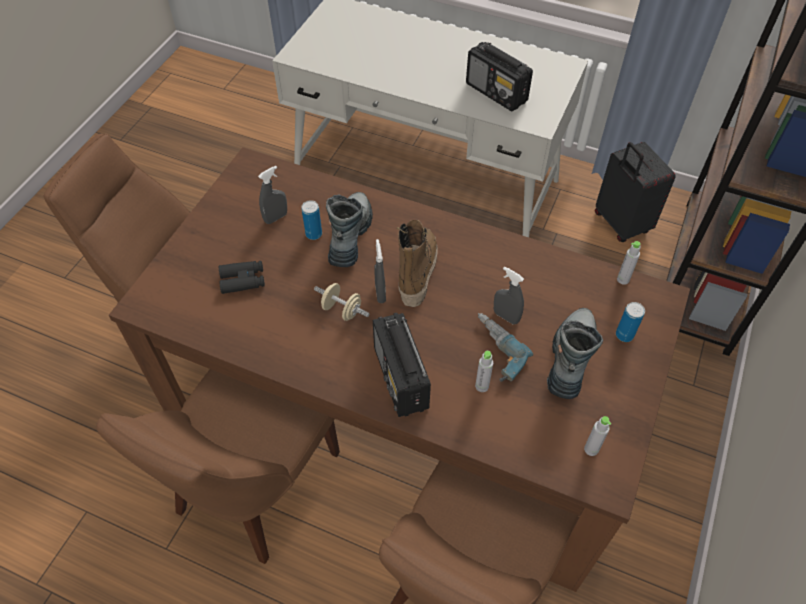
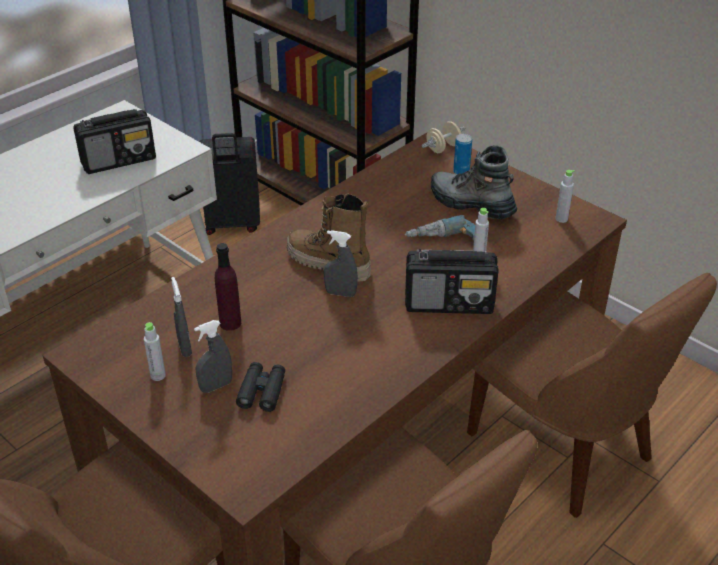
camera: 70 degrees left, 15 degrees down
can [302,200,322,240] -> purple bottle [215,243,241,331]
beige dumbbell [314,283,369,321] -> beige dumbbell moved to [421,121,465,153]
boot [326,192,373,267] -> none
grey spray bottle [494,266,524,324] -> grey spray bottle moved to [194,320,232,393]
grey bottle [617,241,641,285] -> grey bottle moved to [144,322,166,381]

